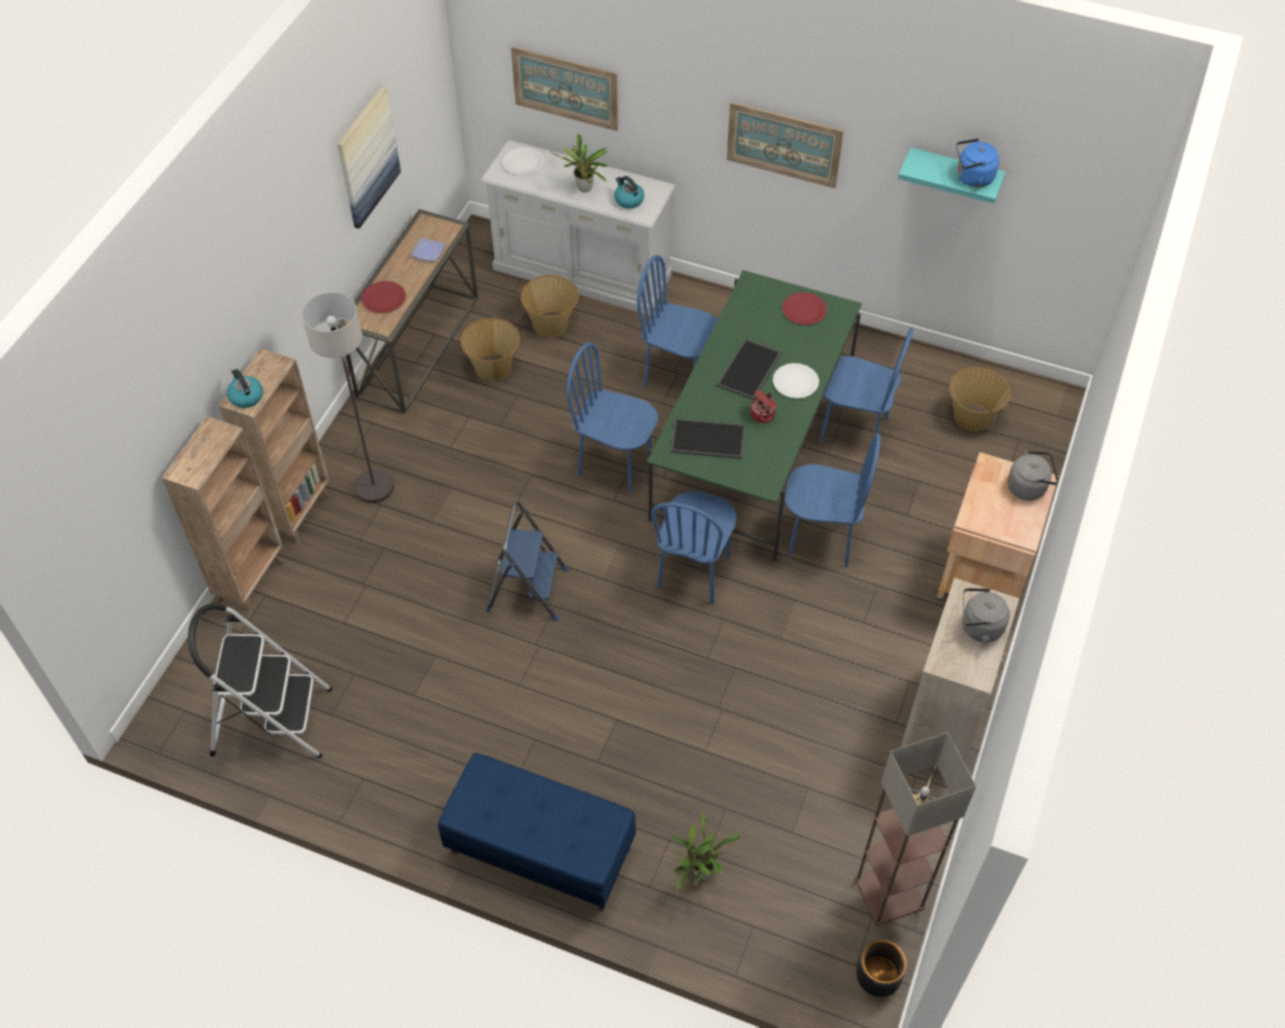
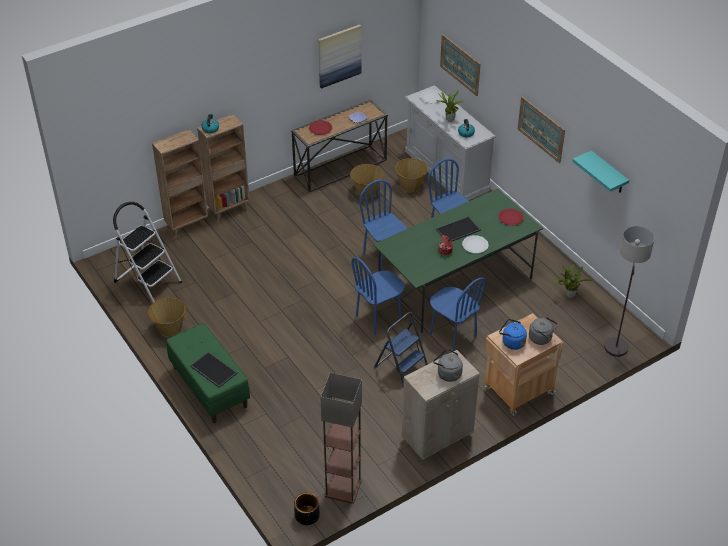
camera: 35 degrees right, 10 degrees down
grey floor lamp [302,292,394,503] -> grey floor lamp moved to [604,226,654,357]
blue bench [438,753,636,911] -> green bench [166,323,250,423]
blue step ladder [486,501,569,622] -> blue step ladder moved to [374,312,428,386]
tray [671,418,745,459] -> tray moved to [190,352,237,388]
potted plant [671,812,742,891] -> potted plant moved to [552,264,593,298]
blue chair [820,328,914,443] -> none
basket [949,367,1011,431] -> basket moved to [148,298,186,337]
blue kettle [956,138,999,187] -> blue kettle moved to [499,319,527,350]

